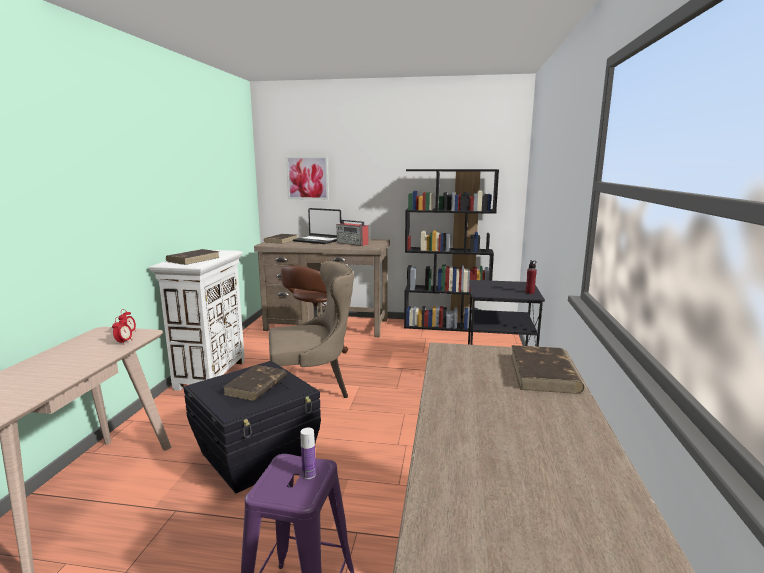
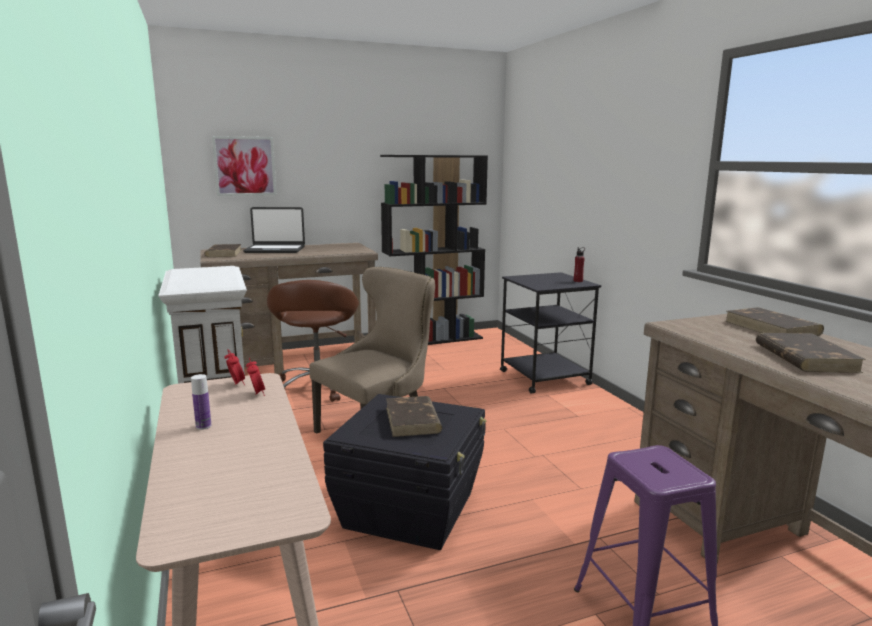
camera: 30 degrees left, 0 degrees up
brown book [166,249,220,265] -> brown book moved to [756,333,866,373]
bottle [300,428,316,479] -> bottle moved to [191,374,211,430]
radio [337,220,369,246] -> none

